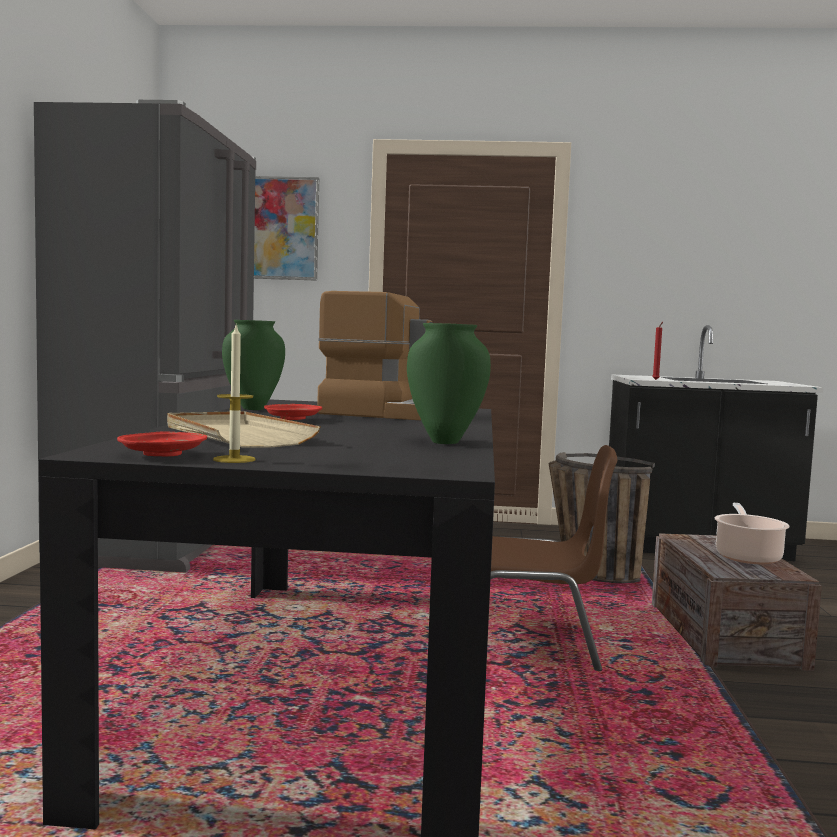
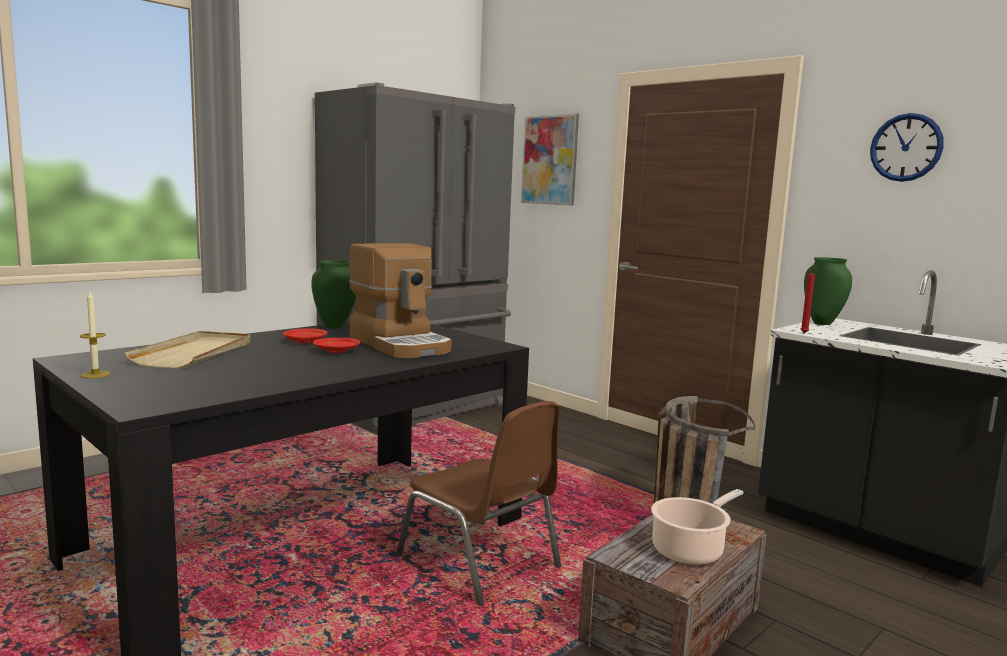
camera: 40 degrees right, 5 degrees up
red plate [117,431,207,456] -> red plate moved to [313,338,360,353]
green vase [407,323,491,444] -> green vase moved to [804,257,852,325]
none -> wall clock [870,113,944,182]

